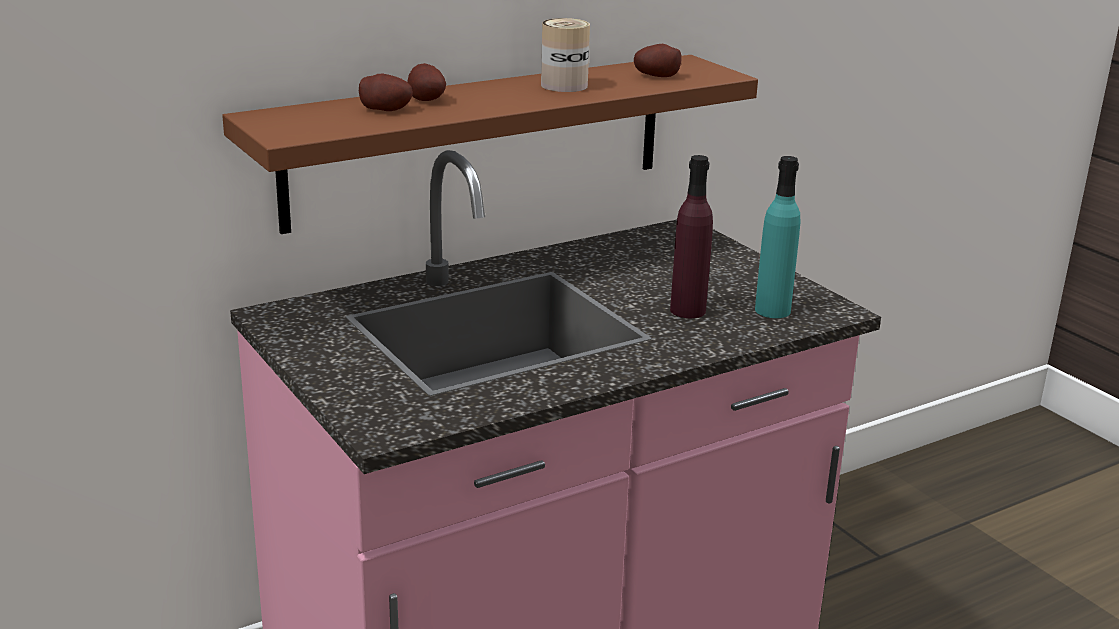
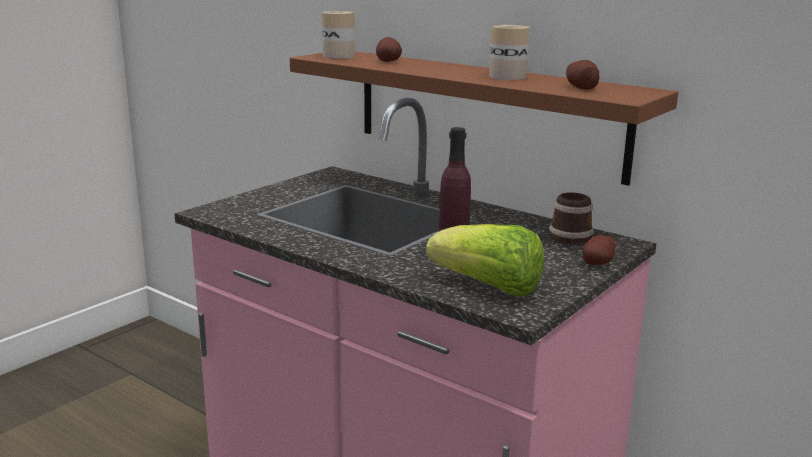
camera: 70 degrees right, 5 degrees down
potato [407,63,446,101] -> potato moved to [582,235,616,265]
turquoise bottle [755,156,801,318] -> lettuce [426,224,544,297]
none -> can [322,11,355,59]
none -> mug [549,192,594,245]

